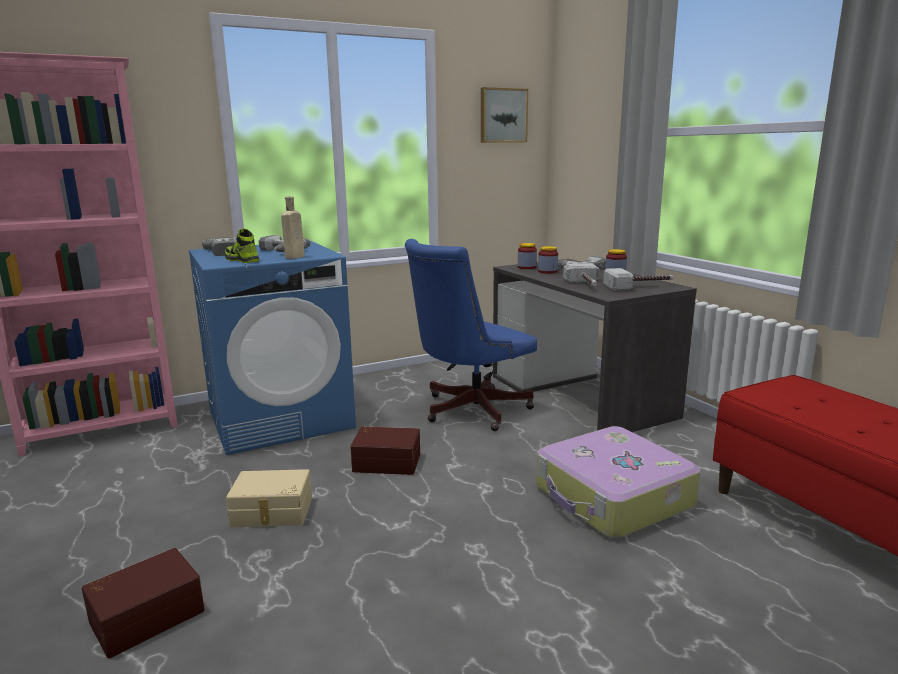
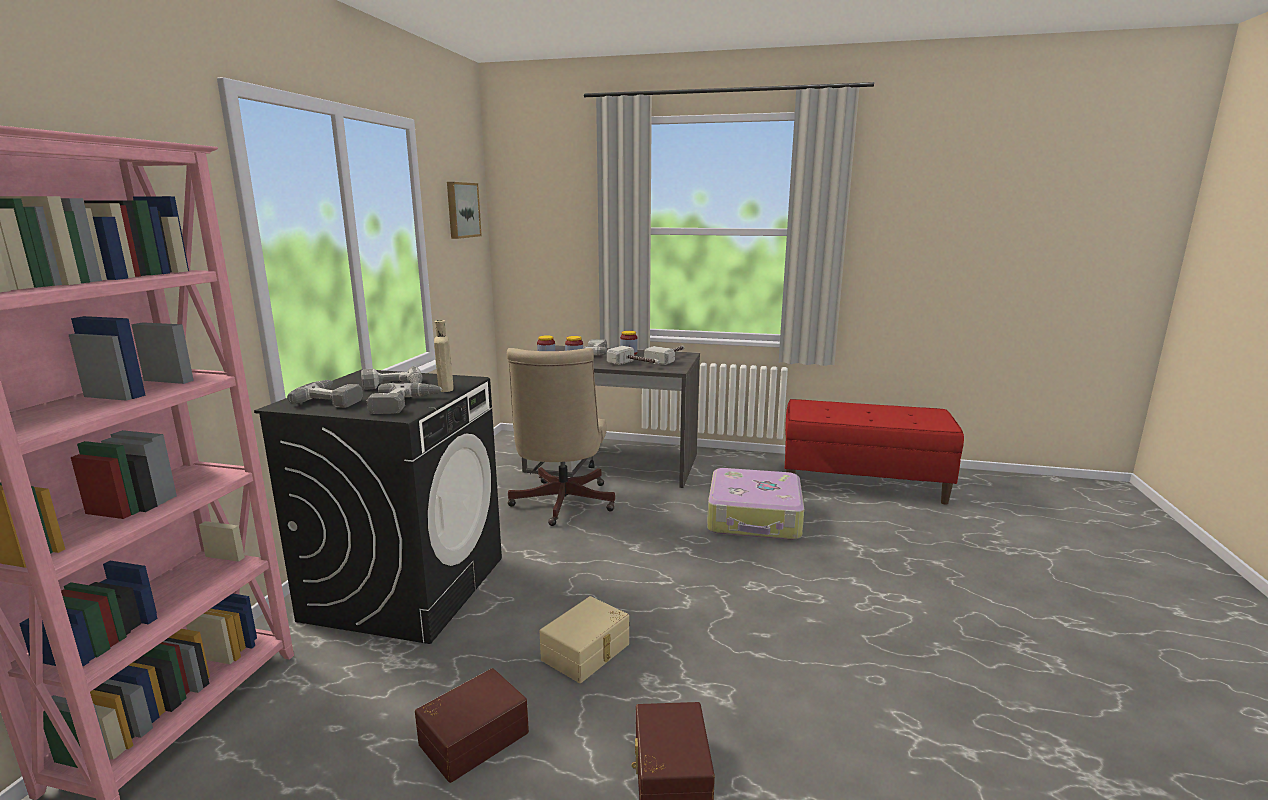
camera: 50 degrees left, 0 degrees up
blue washing machine [189,241,356,455] -> black washing machine [254,369,502,644]
shoe [225,229,259,263] -> power drill [367,382,443,414]
brown storage box [350,426,420,475] -> brown storage box moved to [415,668,529,783]
blue office chair [405,239,537,431] -> beige office chair [507,348,615,526]

